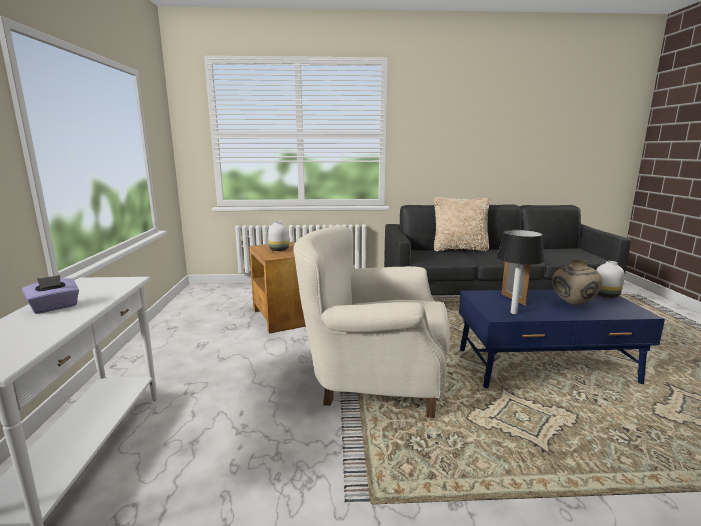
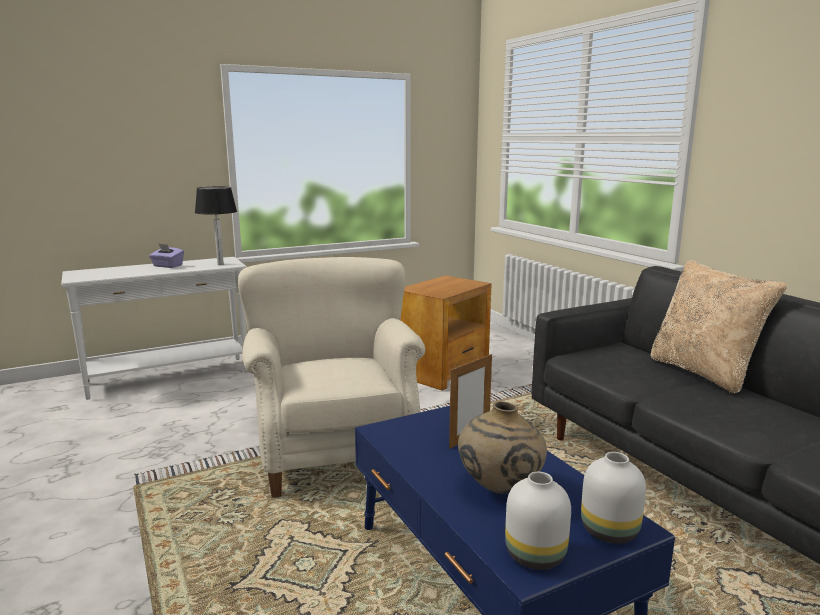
camera: 65 degrees right, 0 degrees up
white vase [268,221,289,251] -> white vase moved to [505,472,571,570]
table lamp [497,229,544,314] -> table lamp moved to [195,186,237,265]

